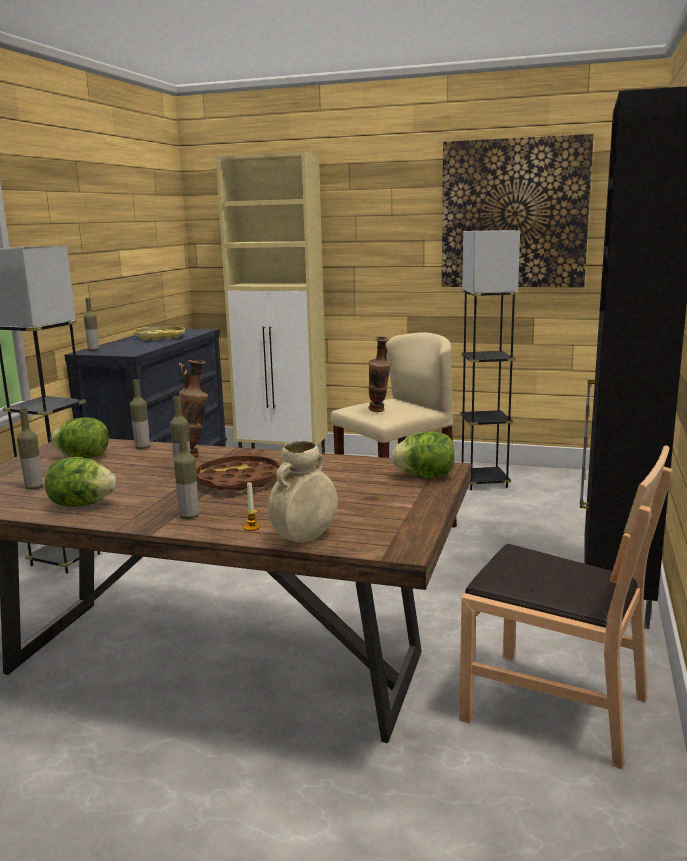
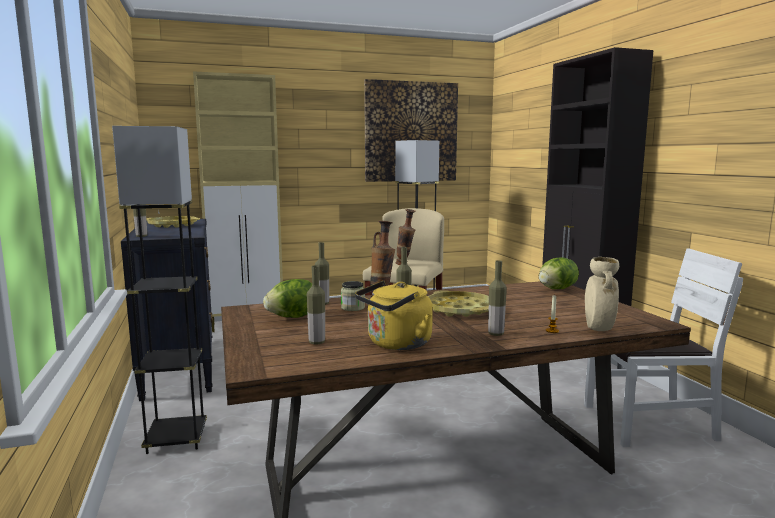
camera: 35 degrees left, 5 degrees down
lettuce [45,457,117,507] -> yellow kettle [355,281,433,350]
brown tray [196,453,280,491] -> yellow tray [428,290,489,317]
brown chair [459,445,672,769] -> white chair [584,248,743,447]
none -> jar [341,281,365,311]

